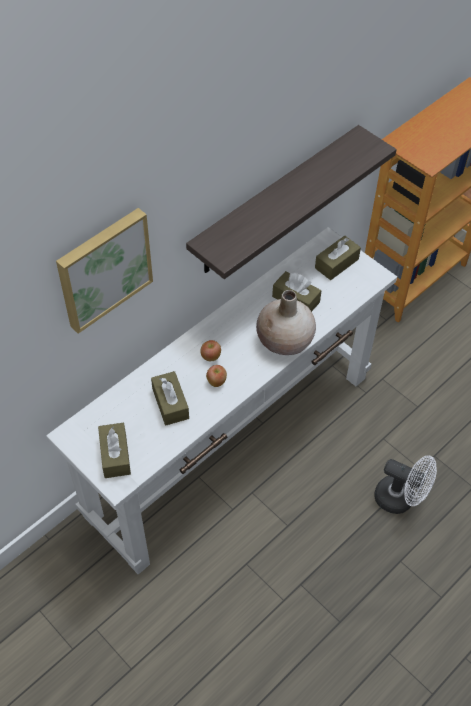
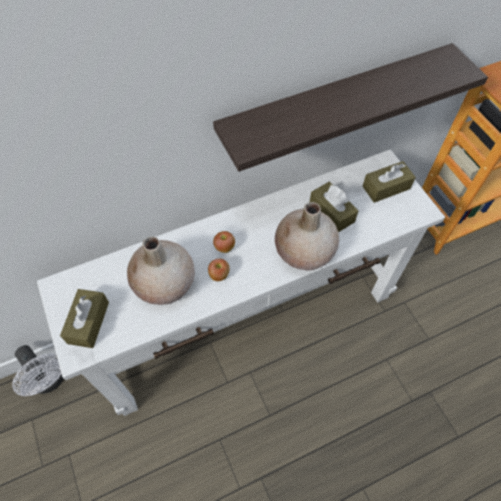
camera: 20 degrees right, 5 degrees up
picture [56,208,153,334] -> none
brown tissue box [151,371,189,426] -> beige vase [127,236,195,305]
white fan [375,455,437,514] -> white fan moved to [12,345,64,396]

